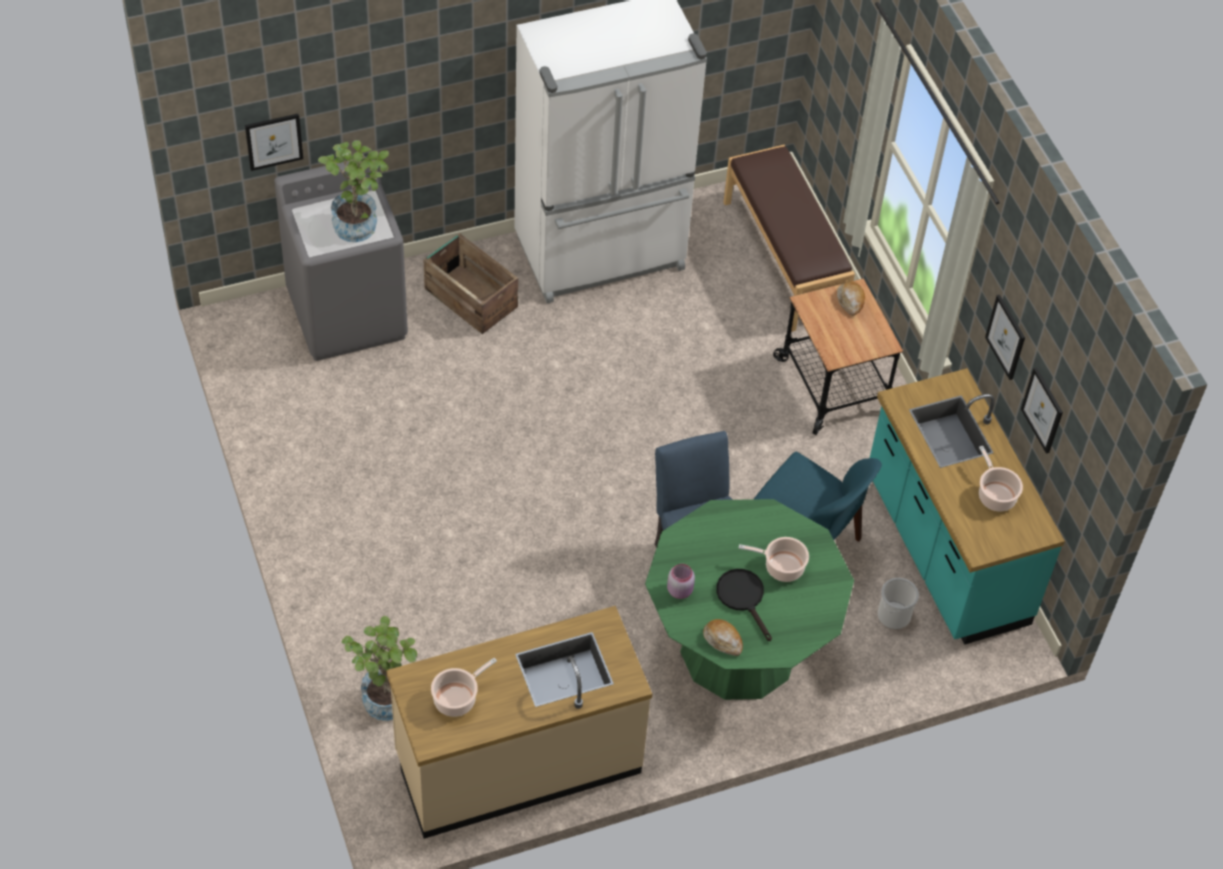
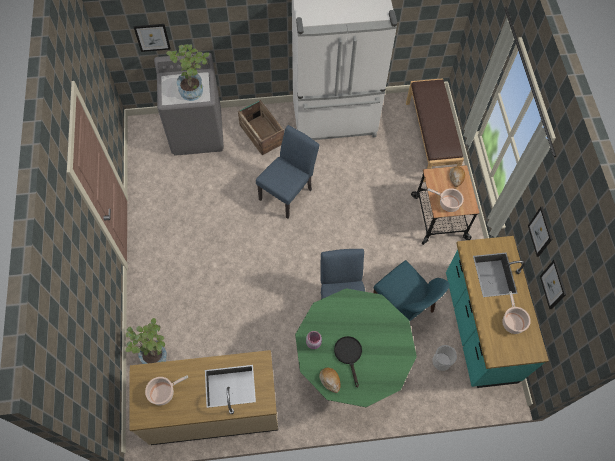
camera: 15 degrees right, 10 degrees up
cooking pot [738,537,809,582] -> cooking pot moved to [428,188,464,212]
none -> blue chair [256,125,319,219]

